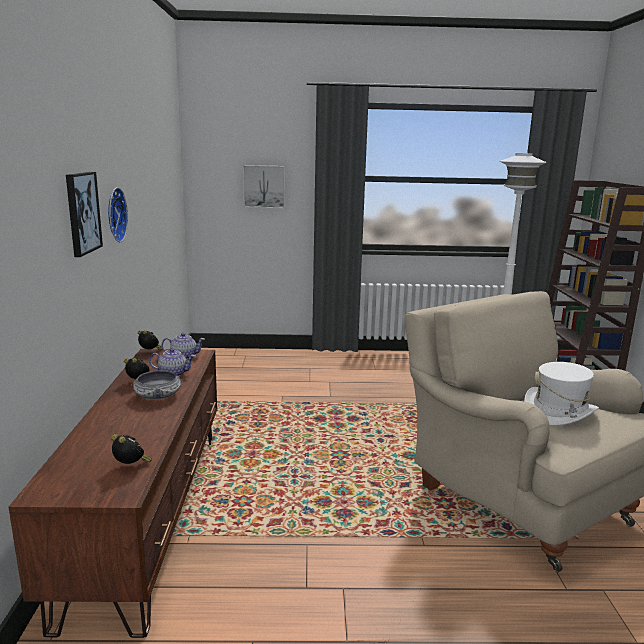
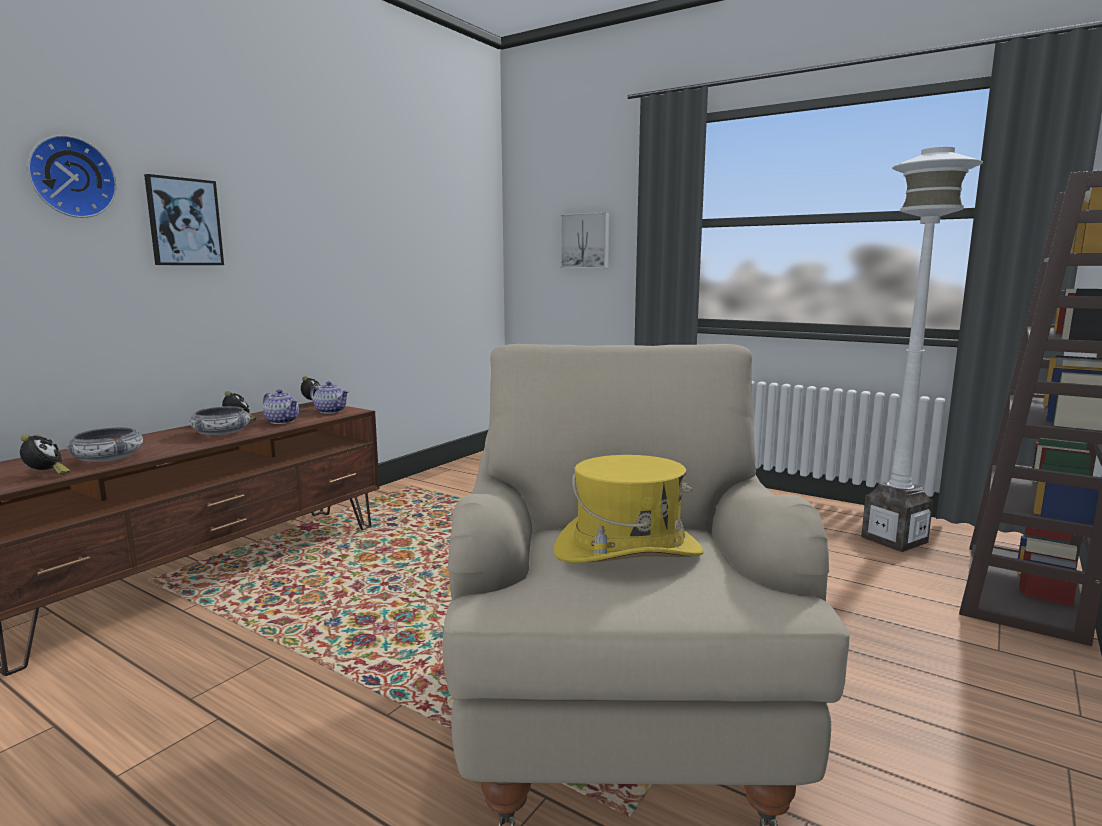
camera: 35 degrees right, 5 degrees down
wall clock [108,187,128,242] -> wall clock moved to [27,135,117,218]
white hat [524,362,599,426] -> yellow hat [554,455,704,563]
none -> bowl [67,427,143,462]

